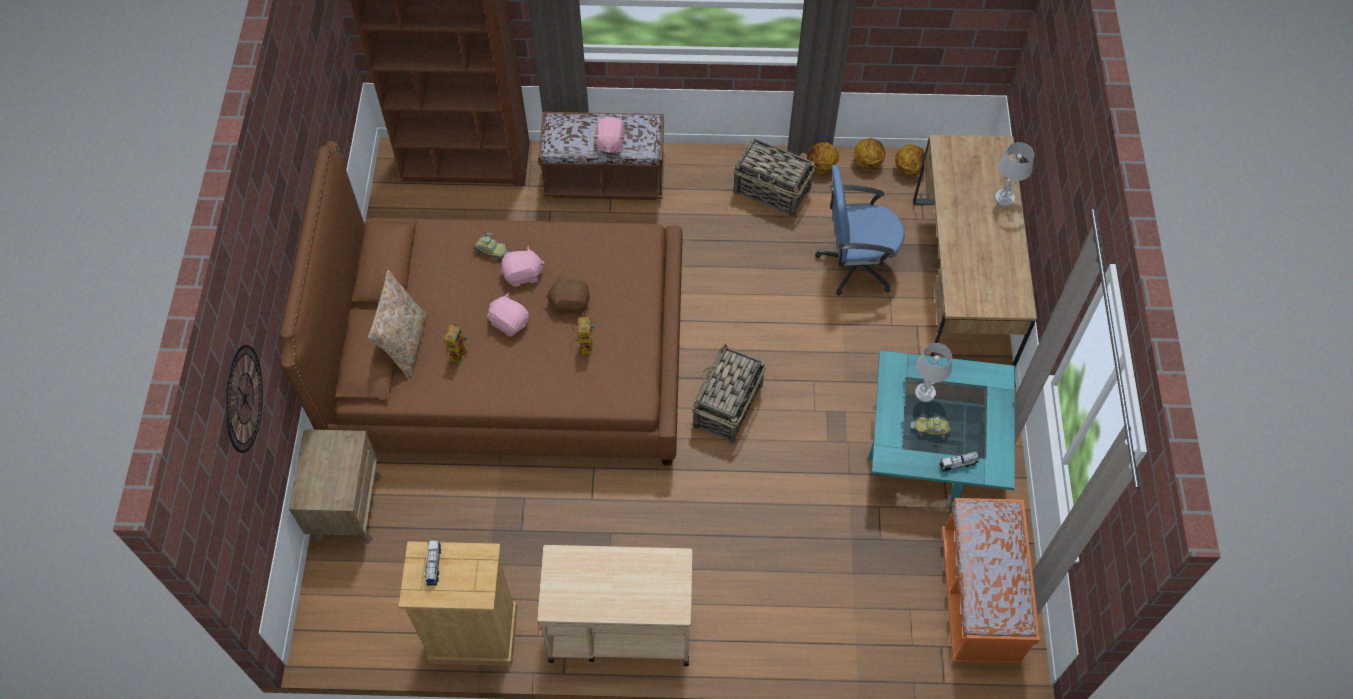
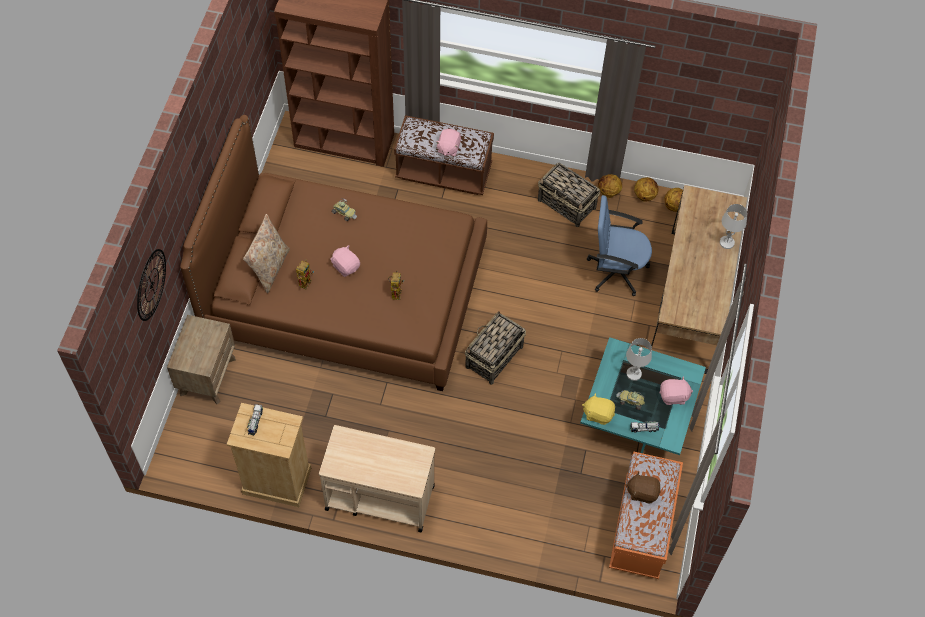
camera: 10 degrees right, 0 degrees up
pink plush toy [501,246,545,287] -> pink plush toy moved to [659,376,693,405]
brown plush toy [546,277,590,315] -> brown plush toy moved to [626,472,661,503]
none -> yellow plush toy [582,393,615,425]

